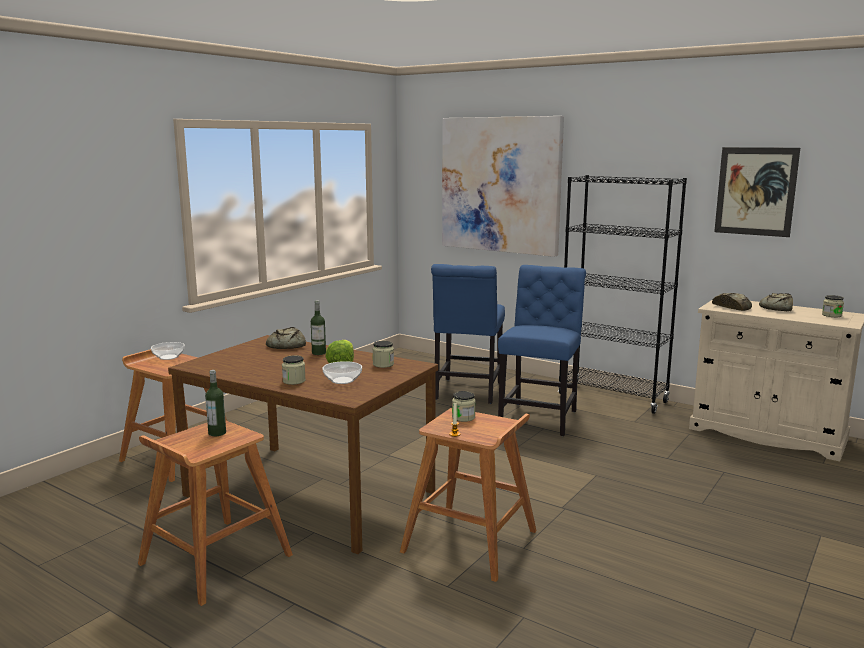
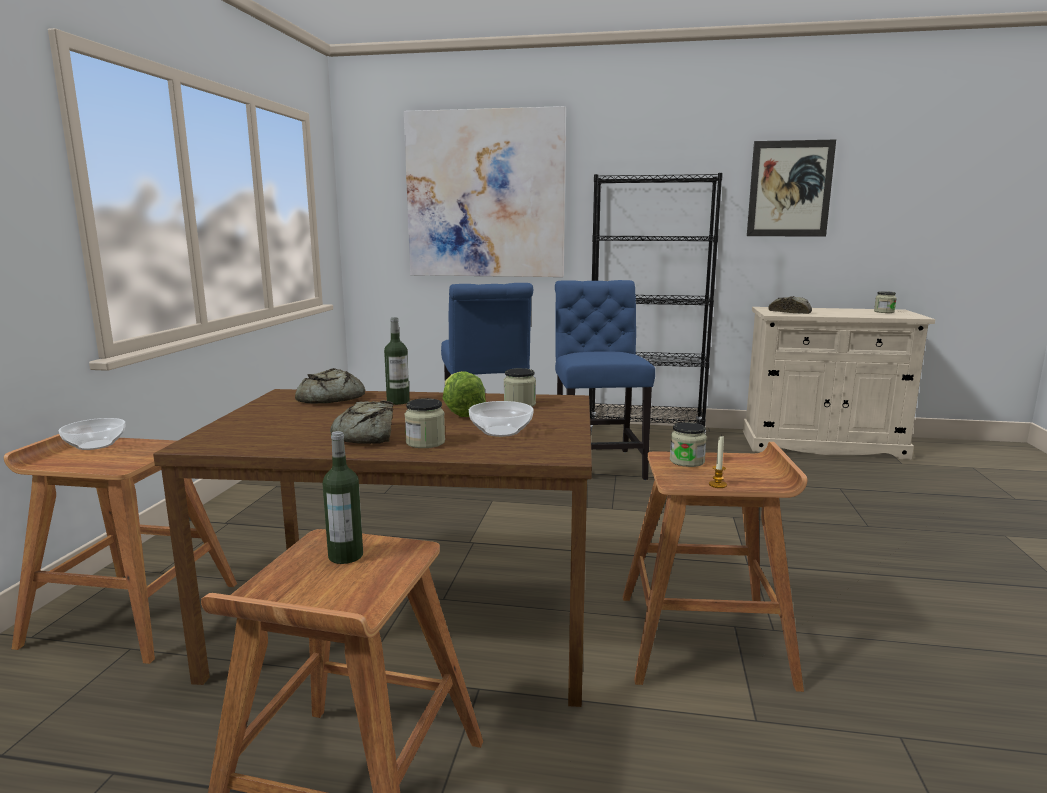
camera: 25 degrees left, 0 degrees up
bread [759,293,793,311] -> bread moved to [330,401,394,444]

